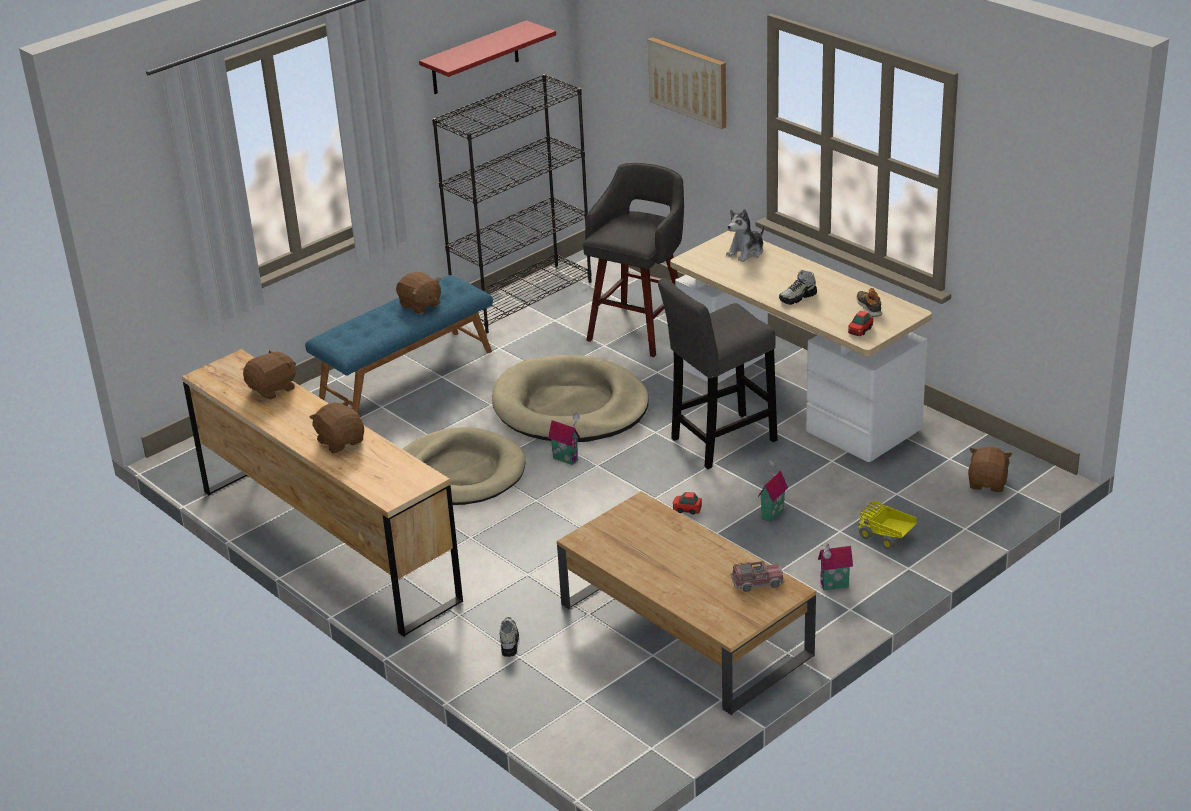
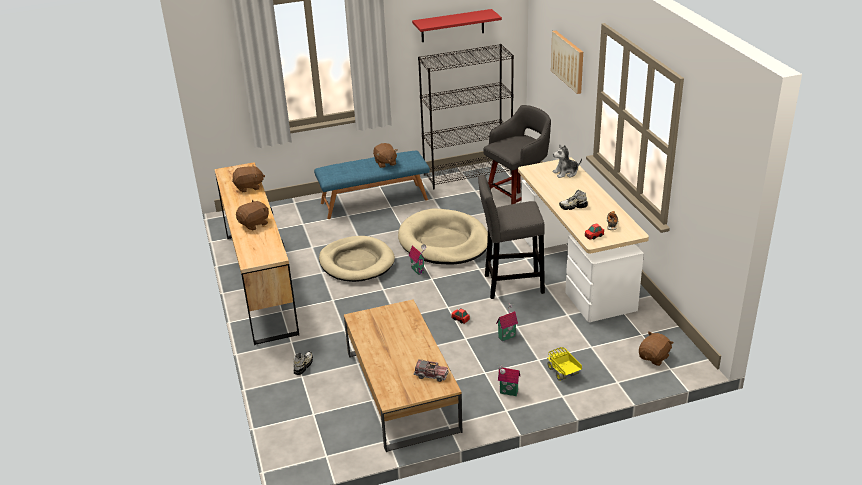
camera: 25 degrees right, 0 degrees up
brown plush toy [309,400,364,453] -> brown plush toy turned 60 degrees clockwise [236,200,269,231]

